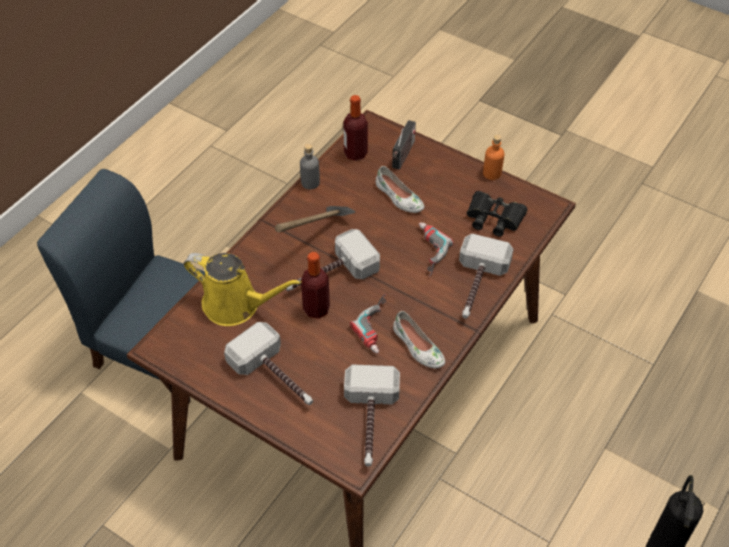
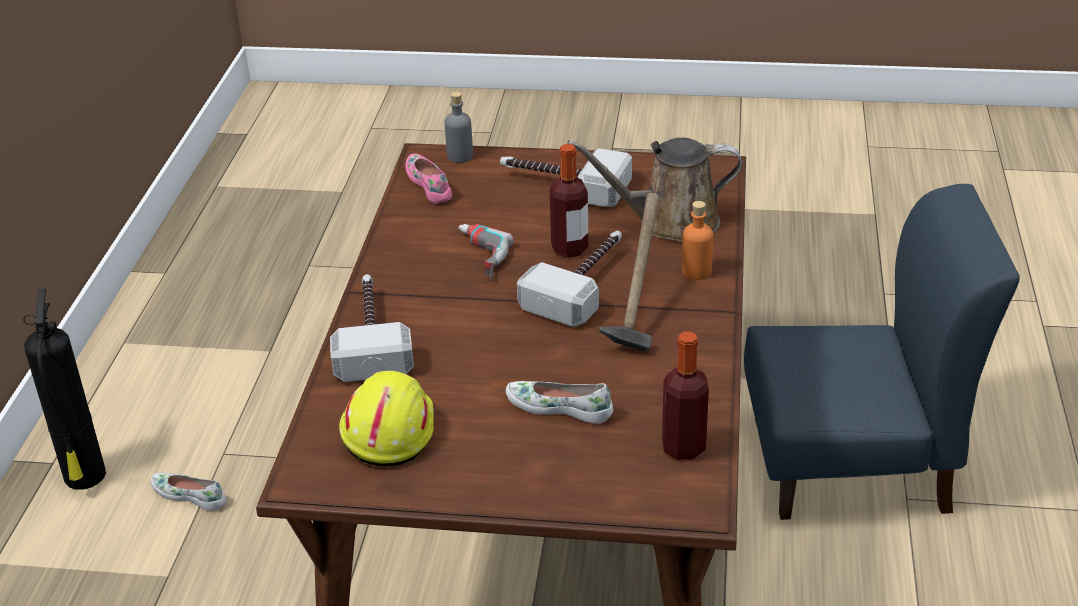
camera: 155 degrees right, 15 degrees down
yellow watering can [184,253,302,326] -> brown watering can [567,137,742,242]
grey bottle [300,144,320,189] -> grey bottle moved to [445,91,473,163]
hammer [344,364,400,466] -> pink shoe [405,153,452,203]
radio [392,120,416,170] -> none
white shoe [393,311,445,368] -> white shoe moved to [150,473,226,511]
power drill [419,222,453,277] -> none
black binoculars [467,191,528,236] -> yellow hard hat [339,371,434,467]
orange bottle [483,134,505,180] -> orange bottle moved to [682,201,713,280]

